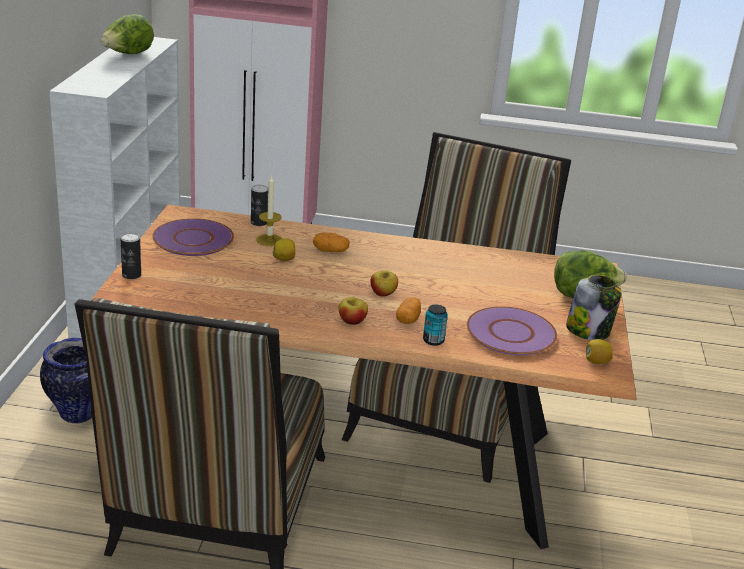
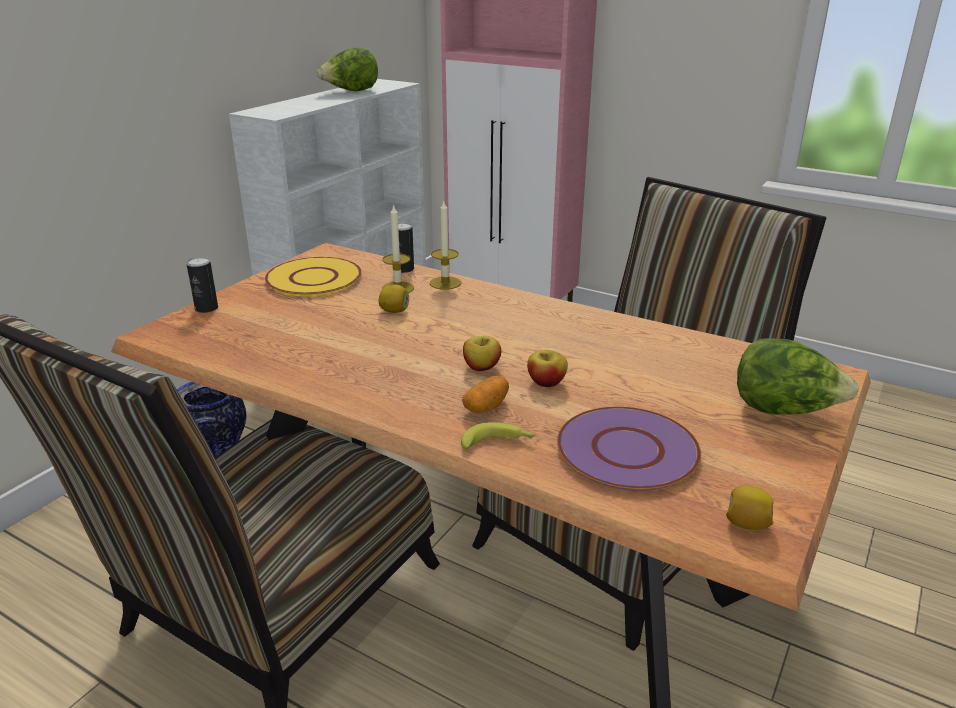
camera: 25 degrees right, 0 degrees up
purple plate [152,218,234,256] -> yellow plate [265,257,362,297]
potato [313,232,350,252] -> none
apple [339,297,368,325] -> apple moved to [527,350,568,387]
can [423,305,448,346] -> banana [461,422,536,449]
jar [566,275,622,340] -> none
none -> candle [430,201,461,290]

